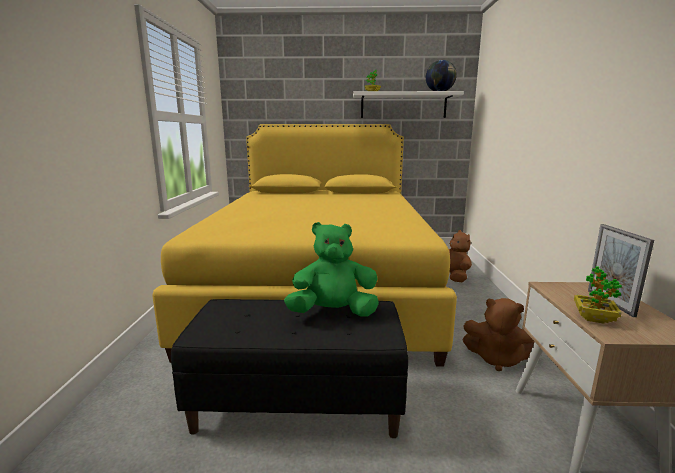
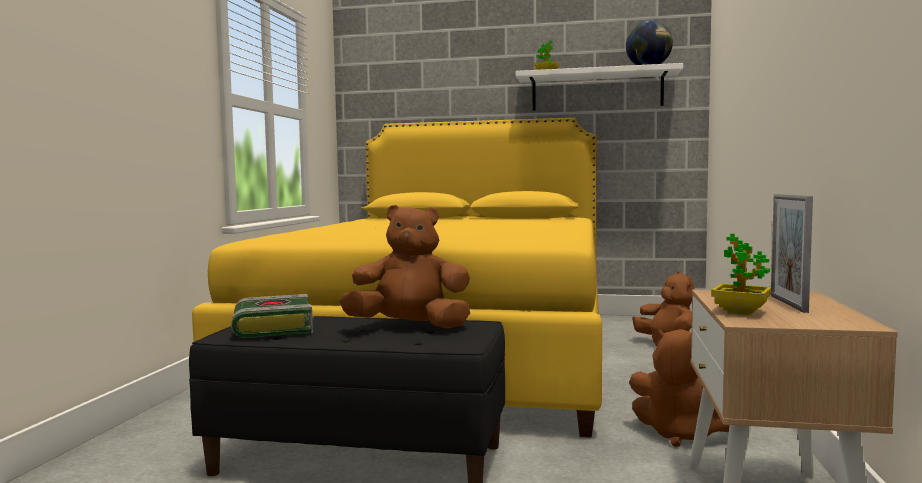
camera: 10 degrees right, 10 degrees down
green plush toy [284,222,379,317] -> brown plush toy [339,205,470,329]
none -> book [231,294,314,338]

